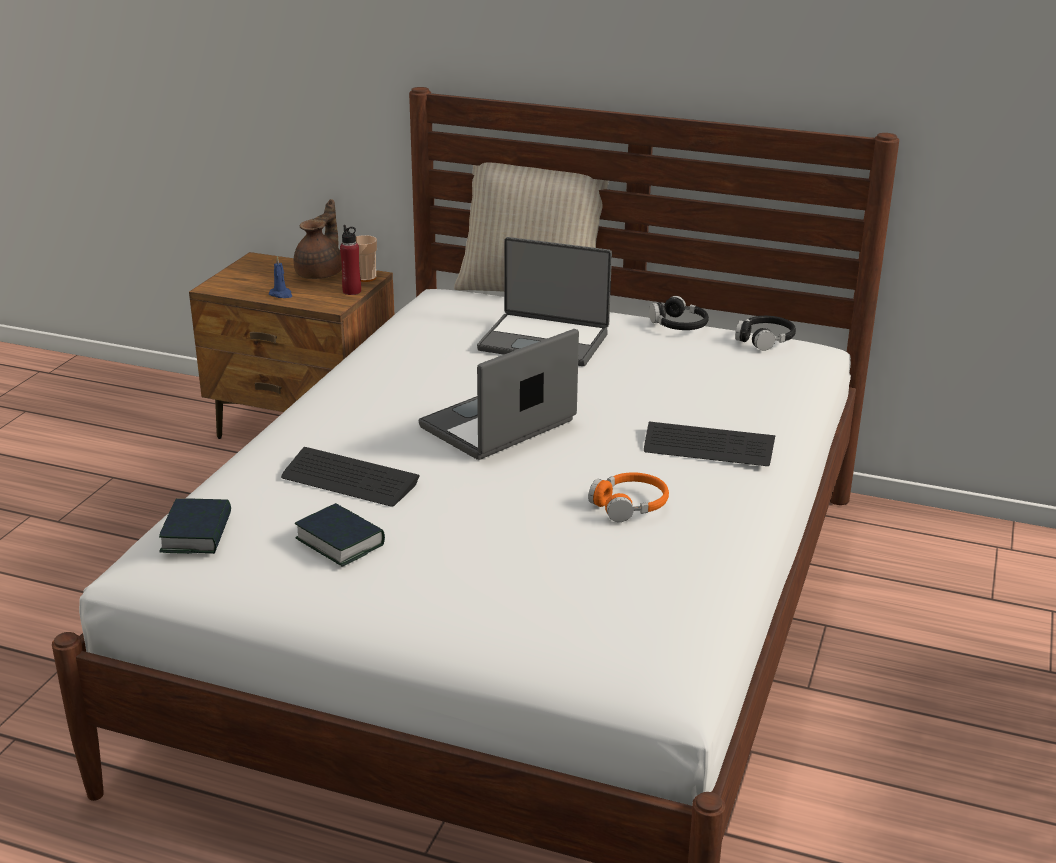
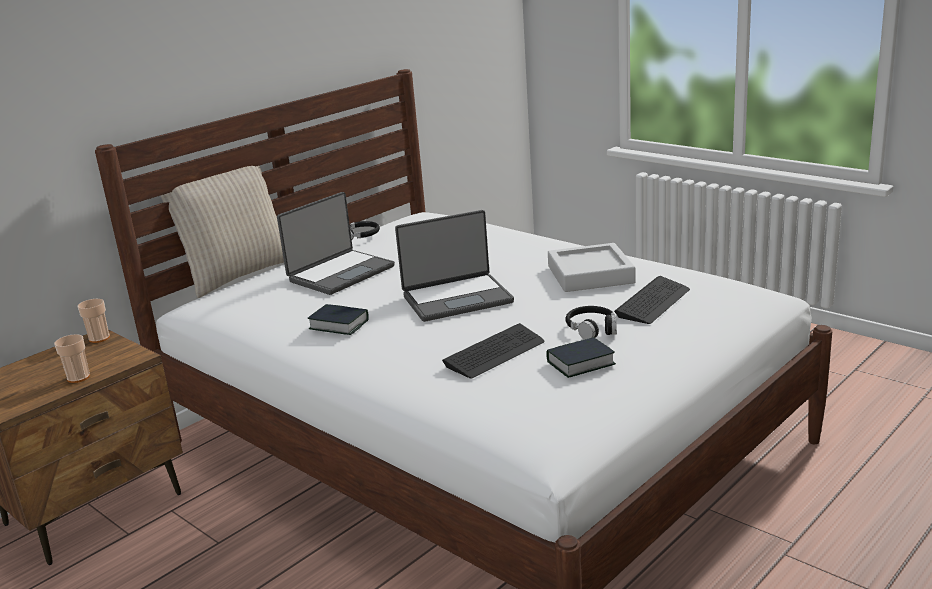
camera: 65 degrees left, 5 degrees down
book [159,498,231,554] -> book moved to [308,304,369,335]
blue candle [269,256,292,298] -> cup [54,334,90,383]
brown teapot [293,199,342,279] -> none
red bottle [340,225,361,295] -> none
laptop [419,329,579,460] -> laptop turned 90 degrees counterclockwise [395,210,514,322]
orange headphones [588,472,669,522] -> grey tray [548,243,636,292]
keyboard [644,422,775,466] -> keyboard moved to [614,276,690,324]
black headphones [735,316,796,351] -> black headphones moved to [565,306,617,340]

